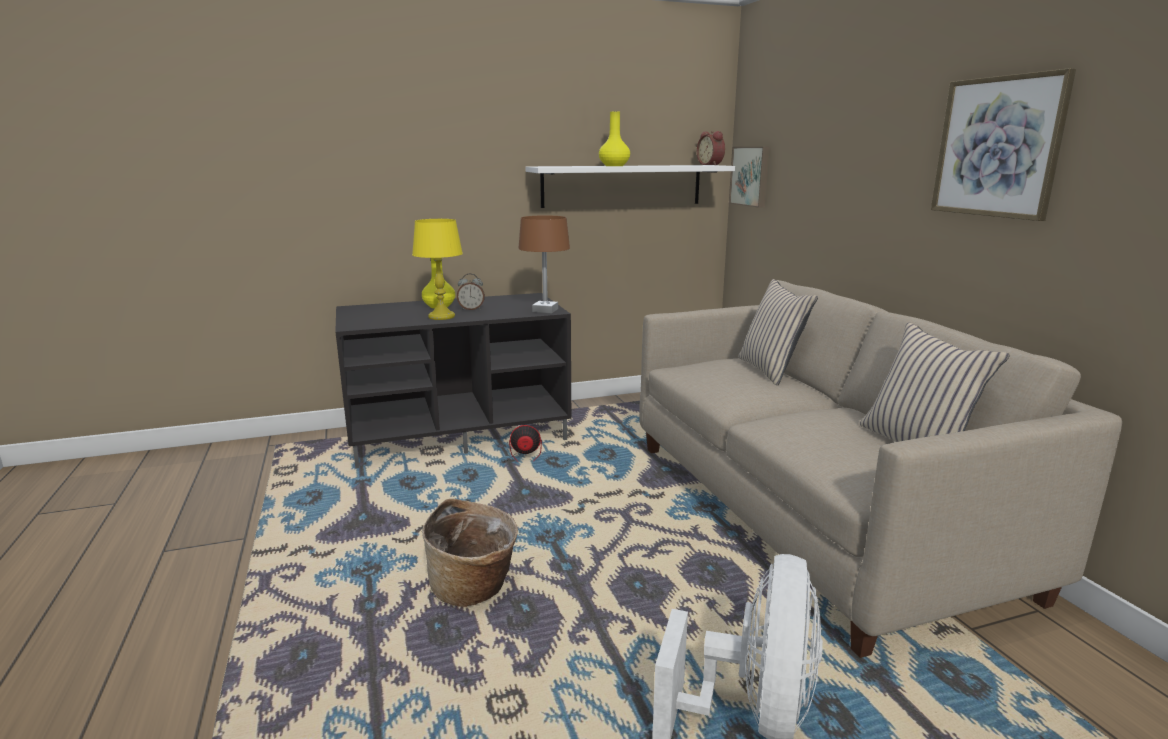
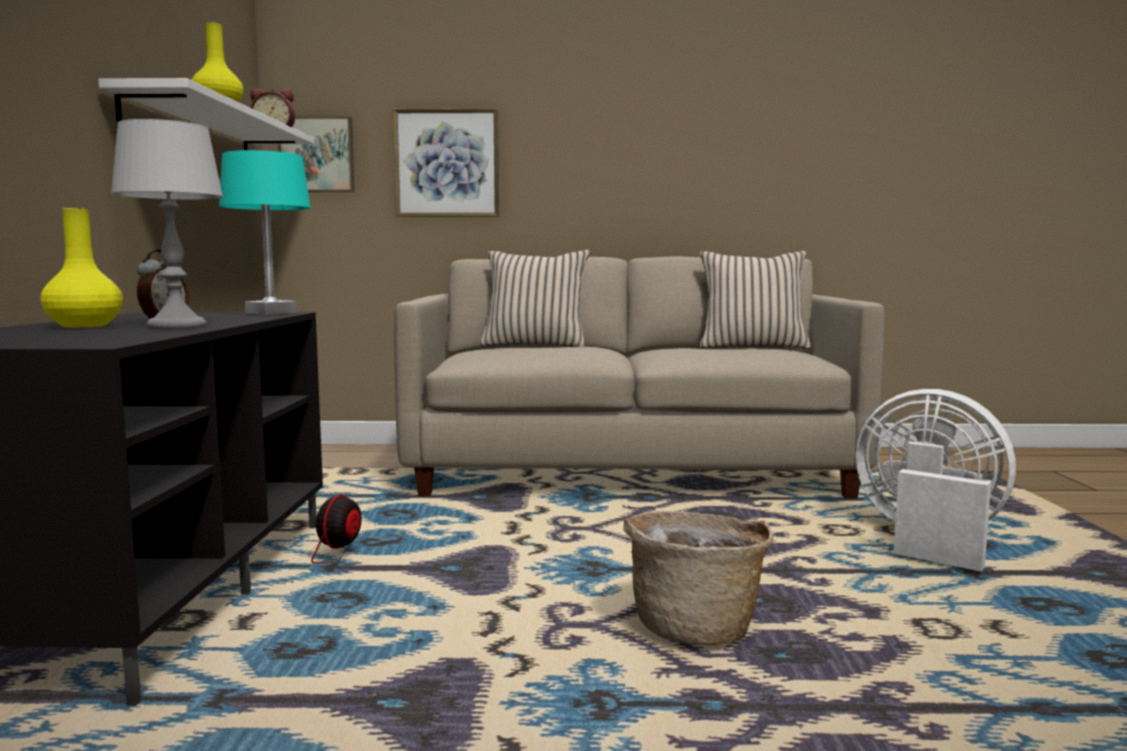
camera: 70 degrees left, 10 degrees down
yellow table lamp [412,219,463,320] -> grey table lamp [111,119,223,329]
brown table lamp [518,215,570,313] -> turquoise table lamp [219,150,311,315]
picture [931,68,1076,221] -> picture moved to [393,108,499,217]

